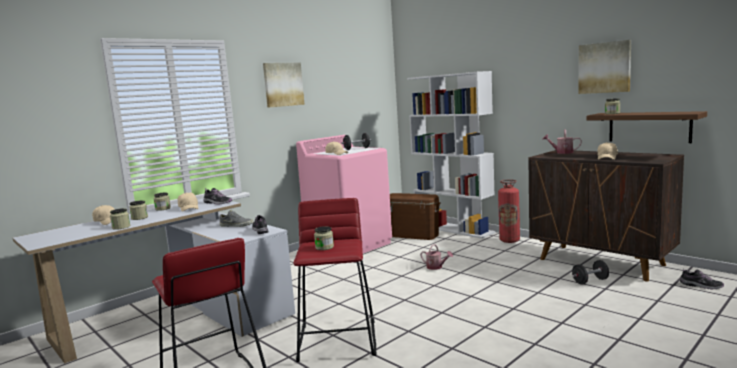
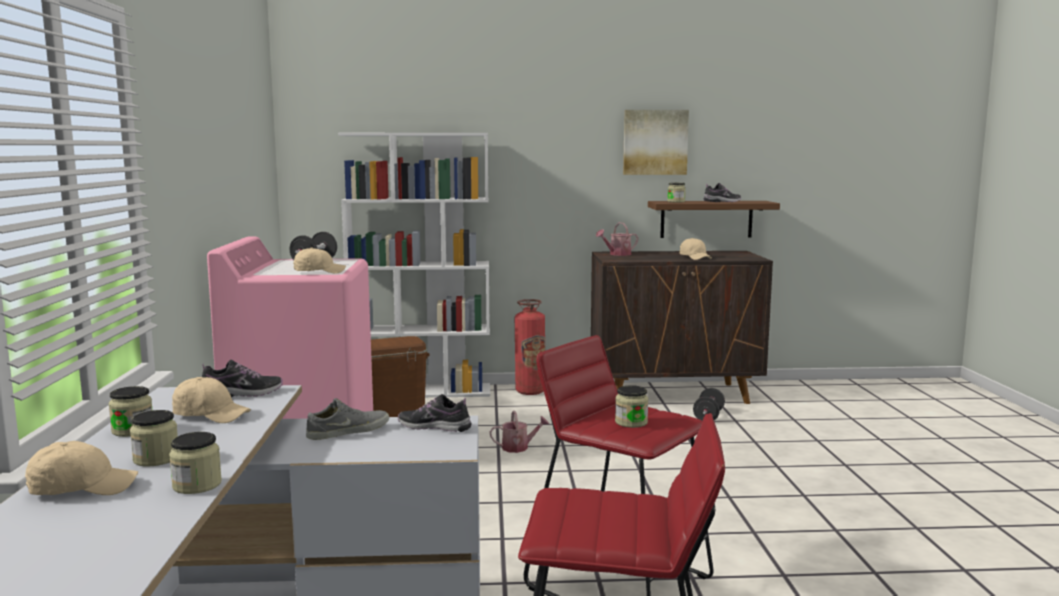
camera: 50 degrees left, 0 degrees up
picture [263,62,305,108] -> none
shoe [680,268,724,290] -> shoe moved to [704,183,741,202]

